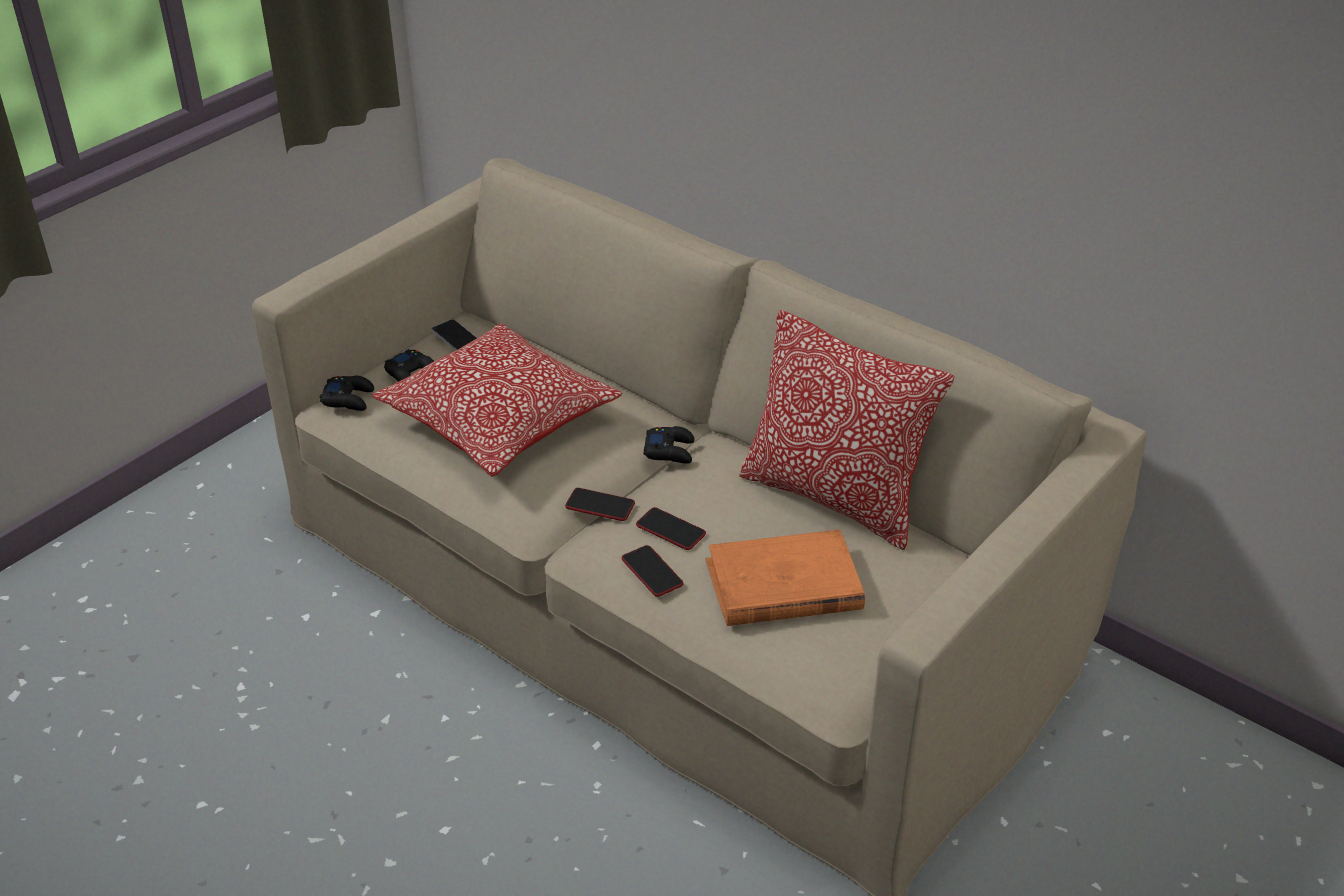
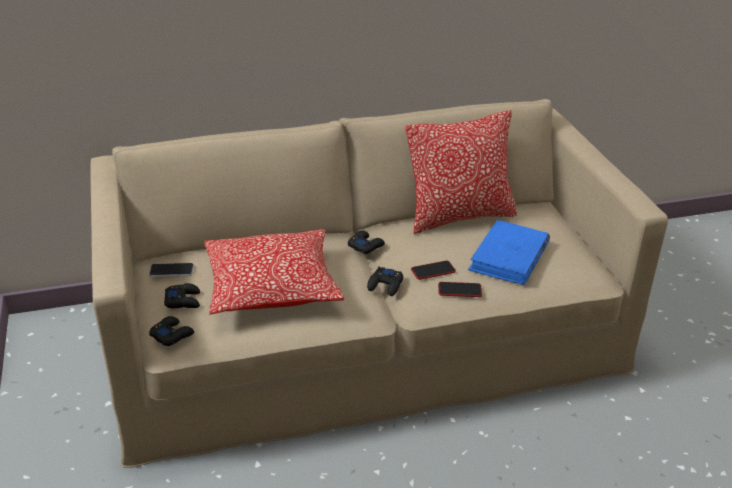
camera: 55 degrees left, 5 degrees down
phone [565,488,635,521] -> black game controller [367,267,403,296]
orange book [706,529,865,626] -> blue book [468,220,550,285]

